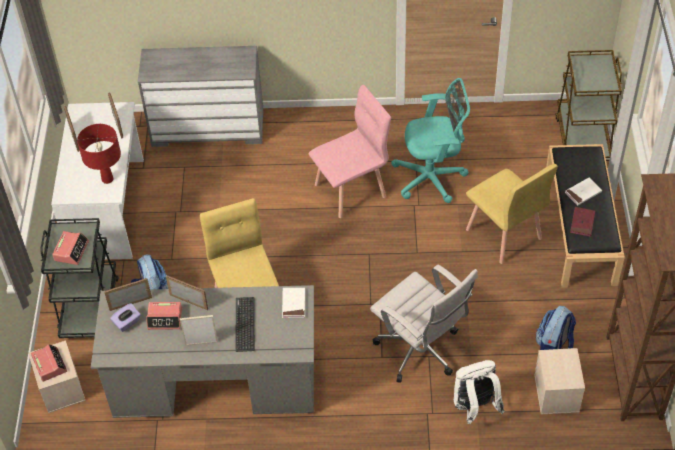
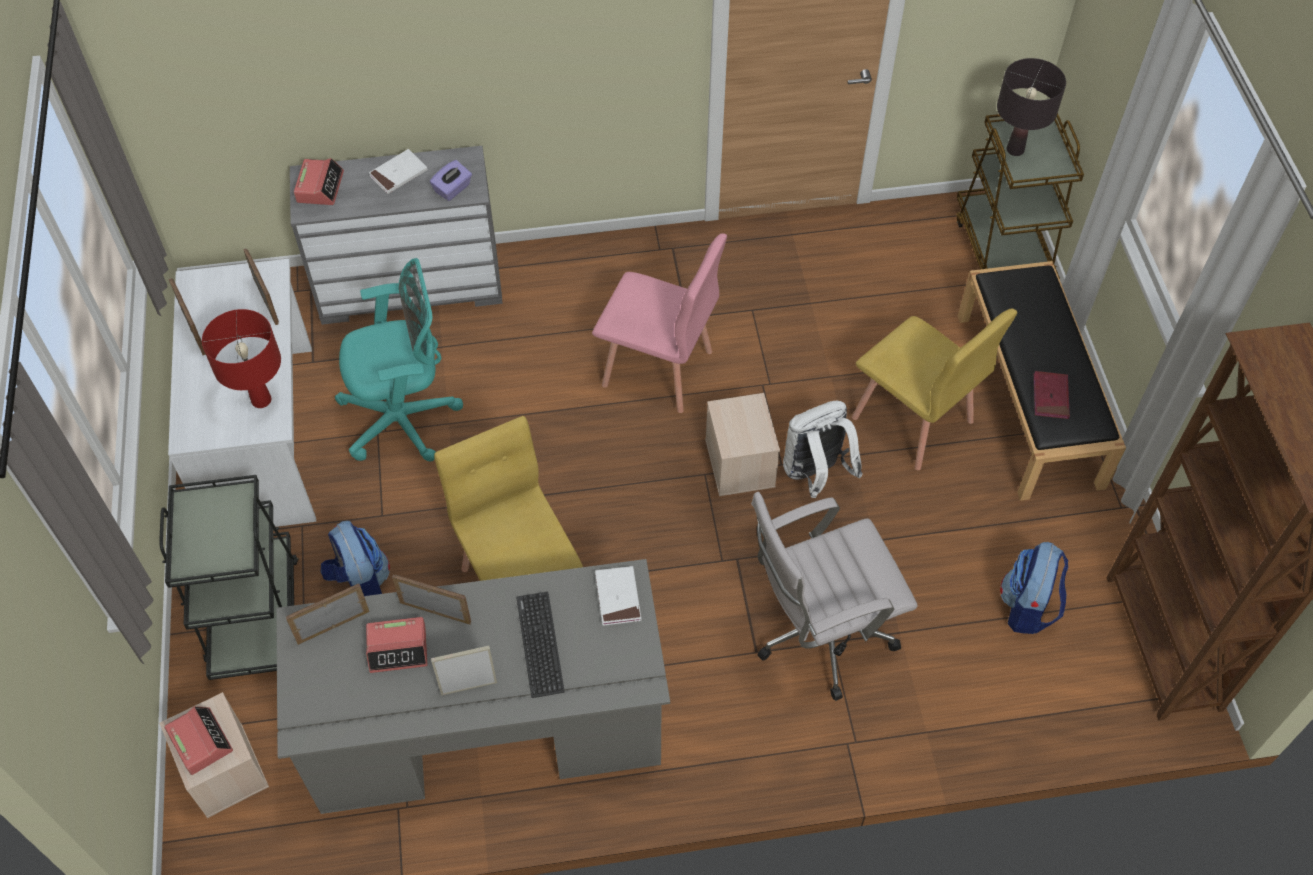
camera: 10 degrees left, 5 degrees up
alarm clock [52,231,89,265] -> alarm clock moved to [294,158,344,205]
purple tissue box [110,303,141,332] -> purple tissue box moved to [430,160,472,201]
pink chair [309,85,391,218] -> pink chair turned 60 degrees clockwise [592,233,727,413]
white office chair [370,264,478,383] -> white office chair turned 120 degrees clockwise [751,492,918,701]
turquoise office chair [391,78,470,203] -> turquoise office chair moved to [335,258,463,461]
white backpack [454,360,504,424] -> white backpack moved to [783,401,863,498]
beige storage box [534,348,585,414] -> beige storage box moved to [705,393,780,496]
white book [565,177,602,206] -> white book moved to [369,149,428,194]
none -> black table lamp [997,58,1066,156]

